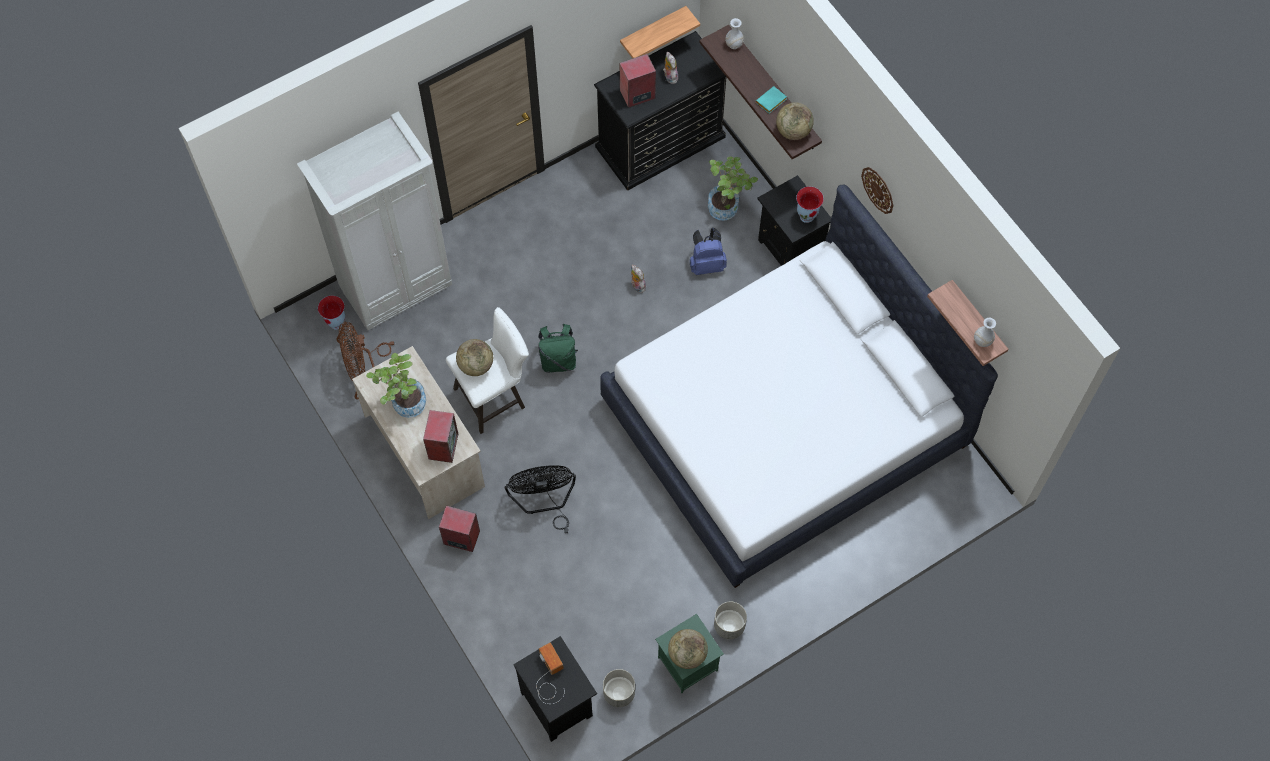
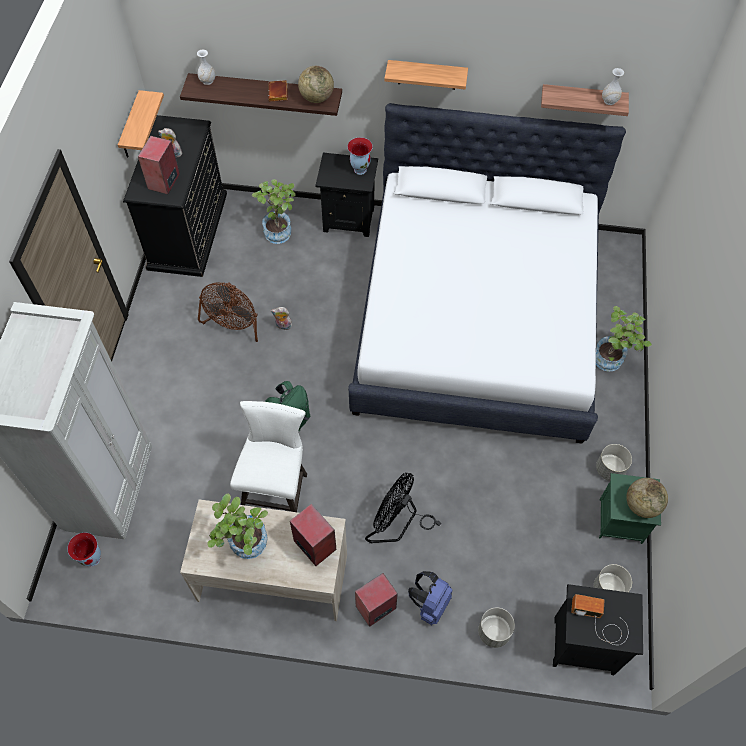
camera: 50 degrees left, 5 degrees down
brown fan [337,322,396,399] -> brown fan moved to [198,282,258,342]
globe [456,339,493,376] -> none
blue backpack [690,228,727,275] -> blue backpack moved to [408,571,452,625]
turquoise book [756,86,787,113] -> brown book [268,80,287,101]
wall clock [861,167,893,214] -> shelf [384,60,468,90]
none -> grey planter [478,608,515,648]
none -> potted plant [596,306,652,372]

